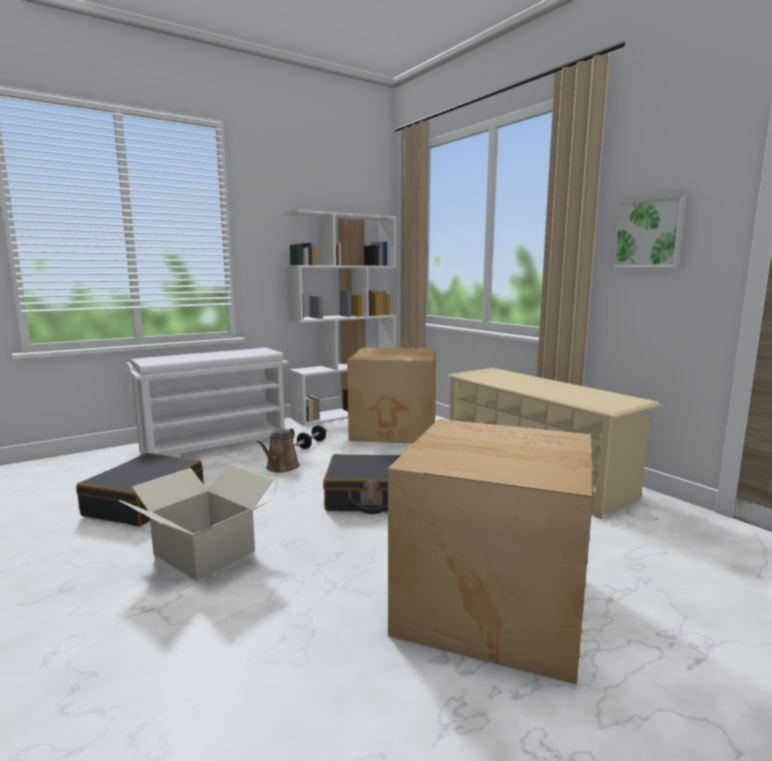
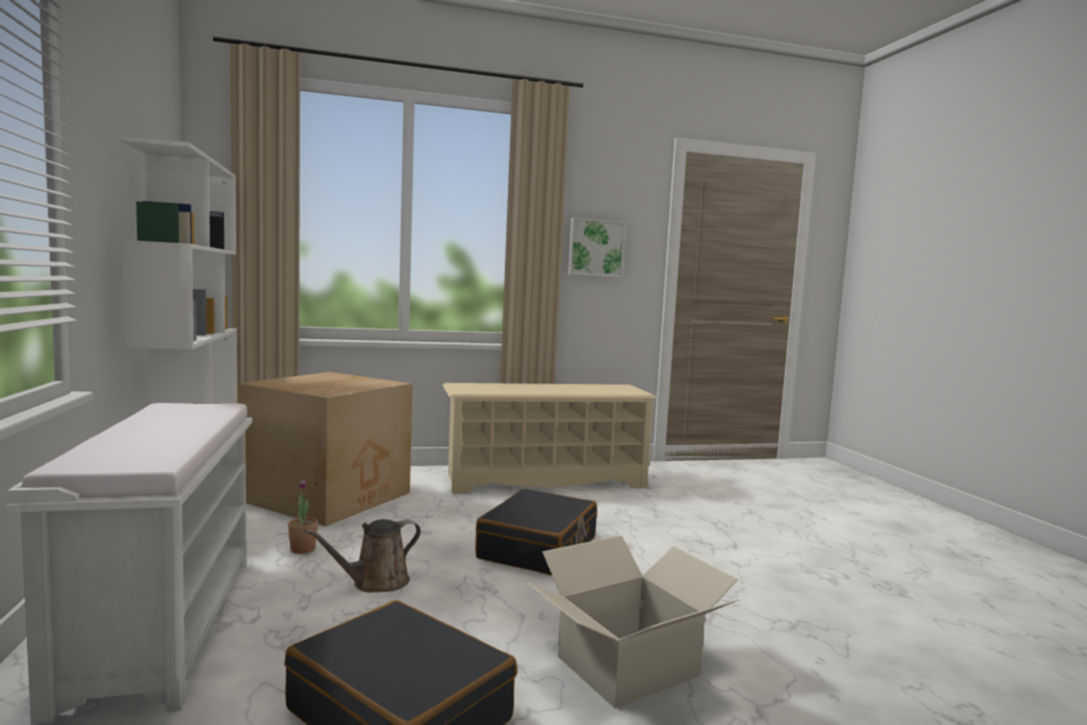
camera: 70 degrees left, 5 degrees down
brown watering can [256,428,300,473] -> brown watering can turned 105 degrees clockwise [304,519,421,593]
dumbbell [295,425,327,449] -> potted plant [288,480,318,554]
cardboard box [388,419,593,685] -> none

